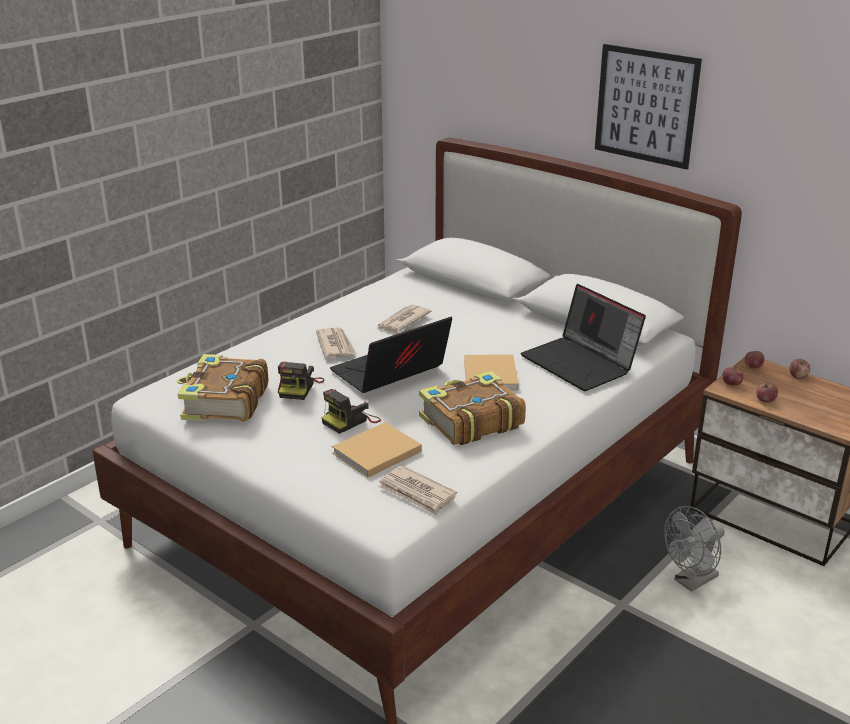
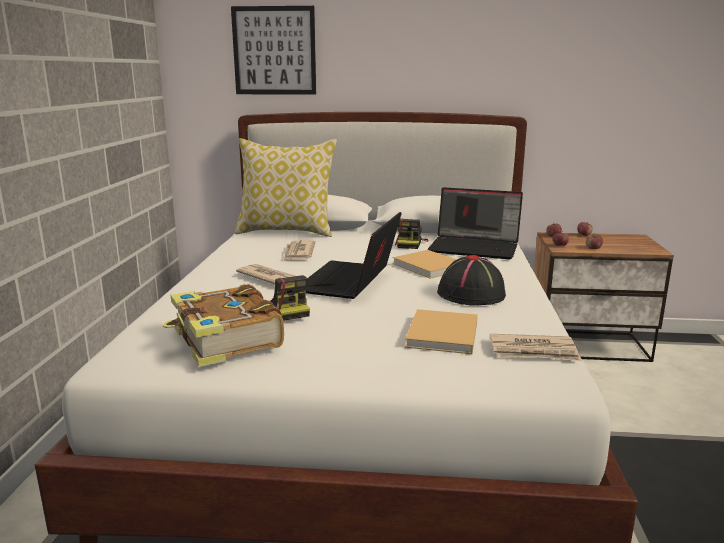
camera: 35 degrees left, 10 degrees down
camera [322,389,381,434] -> camera moved to [395,219,429,249]
book [419,371,526,445] -> black hat [437,255,506,305]
picture [595,44,702,170] -> picture moved to [231,6,316,95]
grey fan [664,506,725,592] -> none
none -> pillow [235,138,337,237]

